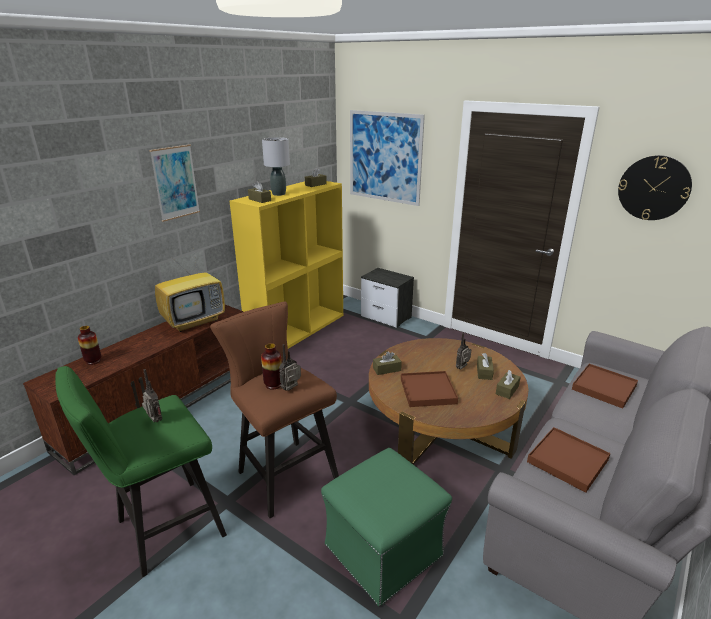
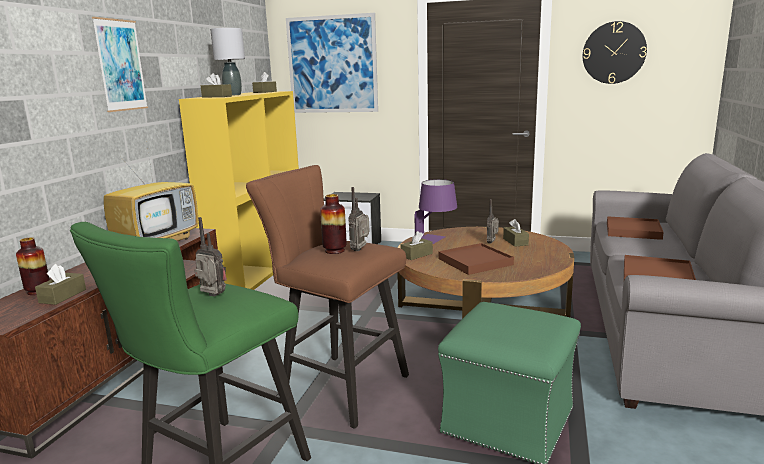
camera: 20 degrees left, 10 degrees down
brown tissue box [496,370,521,399] -> brown tissue box moved to [35,264,86,305]
none -> purple table lamp [414,179,457,244]

